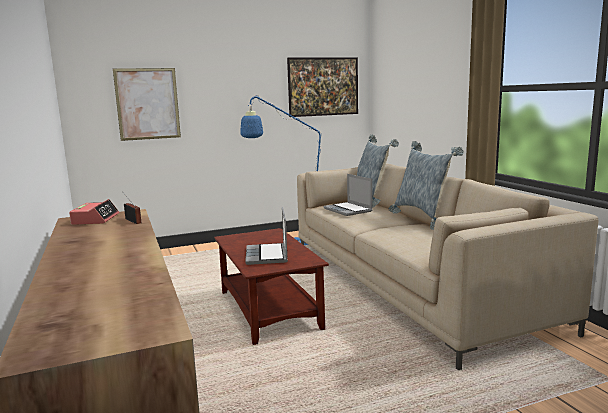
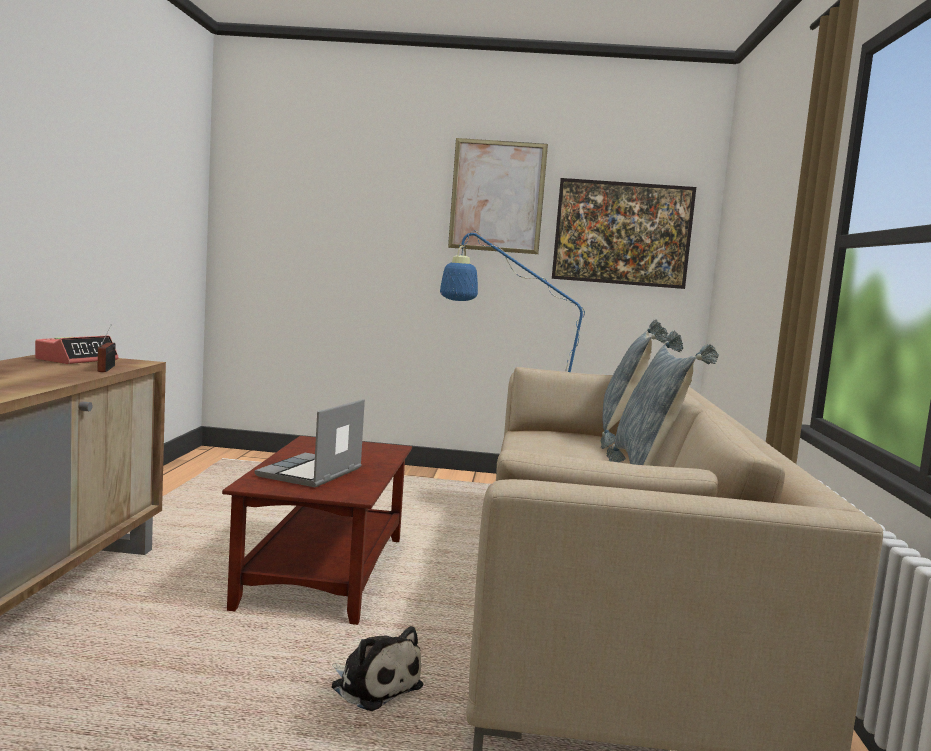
camera: 25 degrees right, 5 degrees down
picture [113,68,181,141] -> picture moved to [448,138,548,254]
laptop [324,174,372,216] -> none
none -> plush toy [330,626,423,711]

